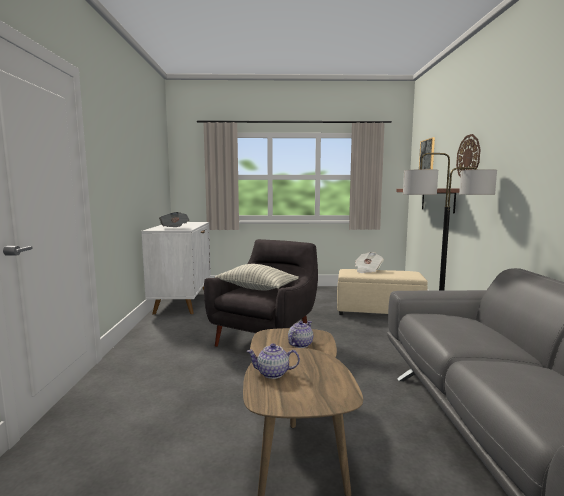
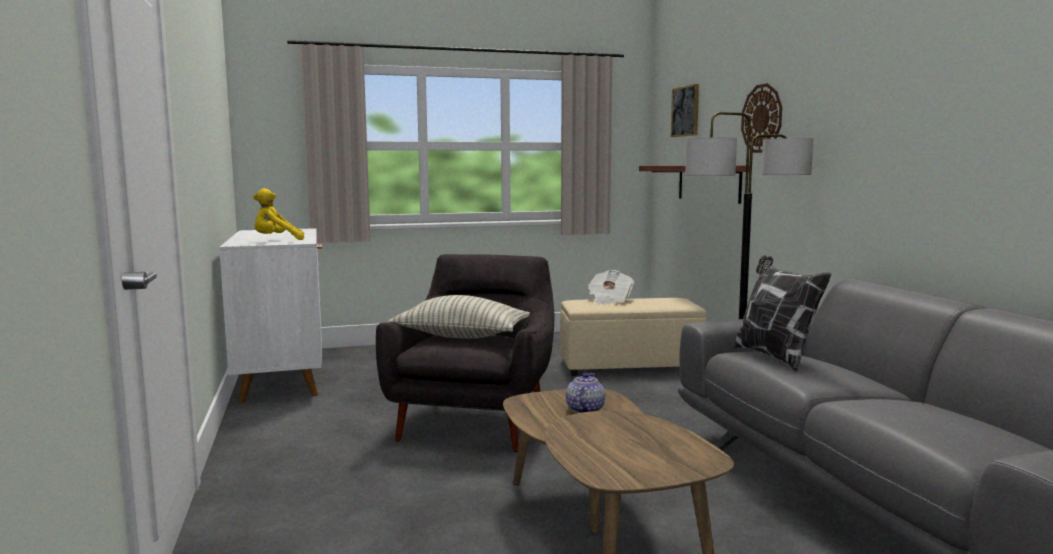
camera: 15 degrees left, 0 degrees up
newspaper [159,212,189,227] -> yellow plush toy [253,188,304,240]
teapot [246,343,300,379] -> none
none -> pillow [733,255,832,372]

